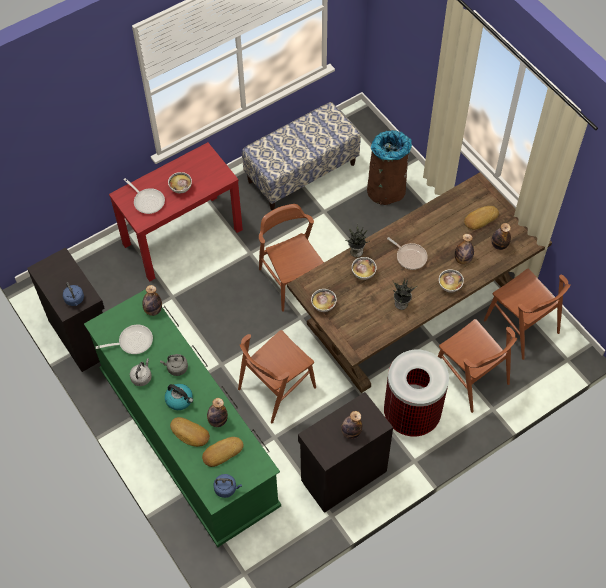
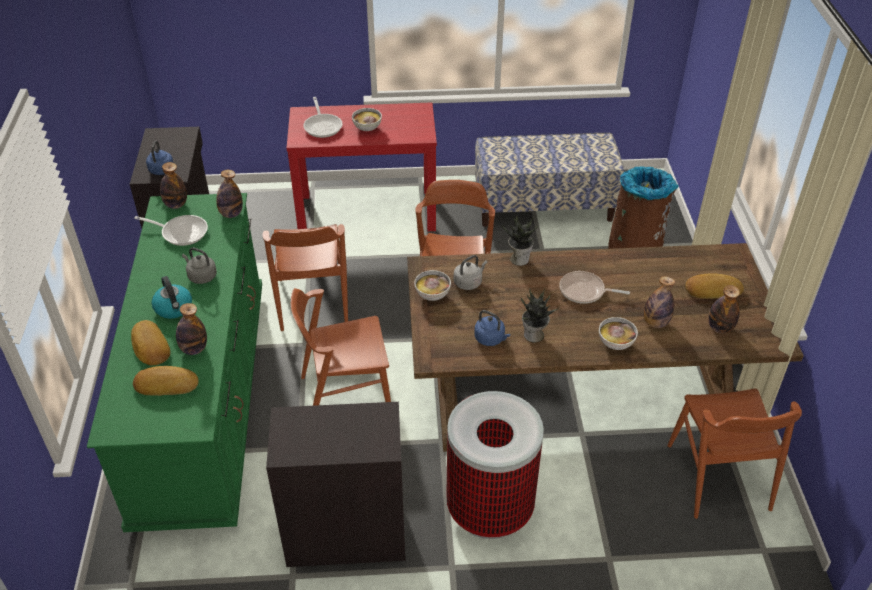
camera: 30 degrees right, 15 degrees down
grey kettle [130,358,152,386] -> grey kettle moved to [454,255,488,290]
blue kettle [213,474,242,498] -> blue kettle moved to [474,310,510,346]
bottle [341,411,362,439] -> bottle moved to [160,162,187,209]
bowl [352,257,377,280] -> none
frying pan [387,237,428,270] -> frying pan turned 120 degrees clockwise [559,271,630,304]
brown chair [438,319,517,413] -> brown chair moved to [263,224,348,331]

